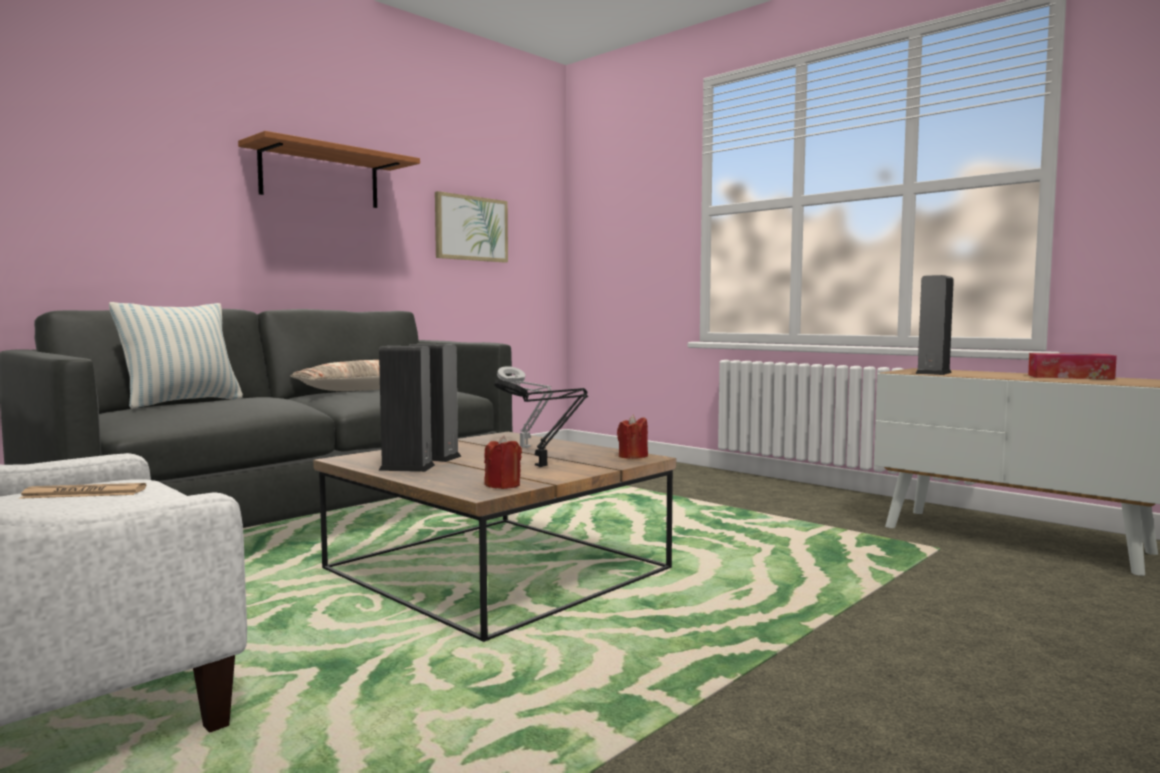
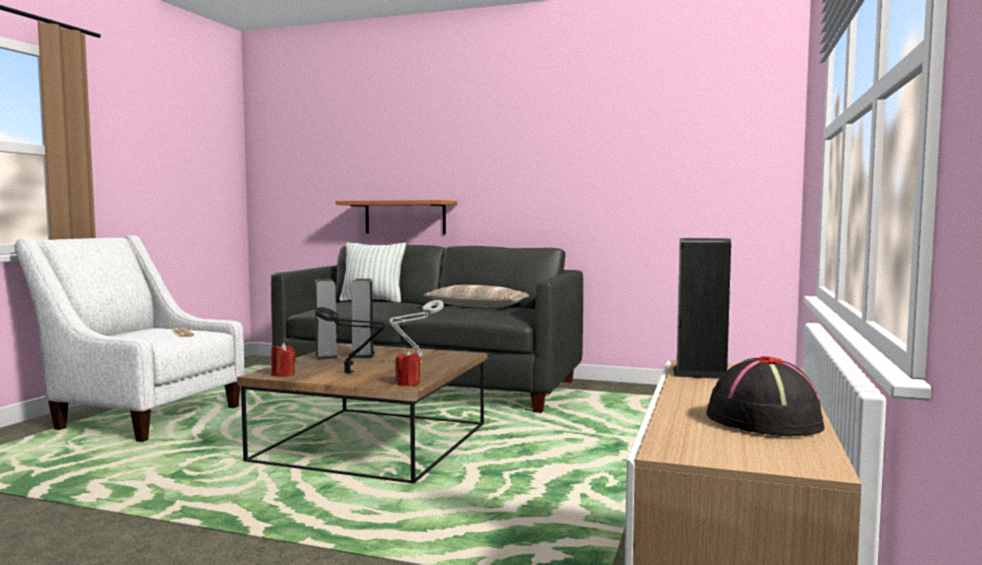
camera: 65 degrees right, 0 degrees up
shelf [238,131,420,208] -> shelf moved to [336,200,457,234]
picture [435,191,508,262] -> none
tissue box [1028,353,1117,380] -> black hat [706,356,825,436]

